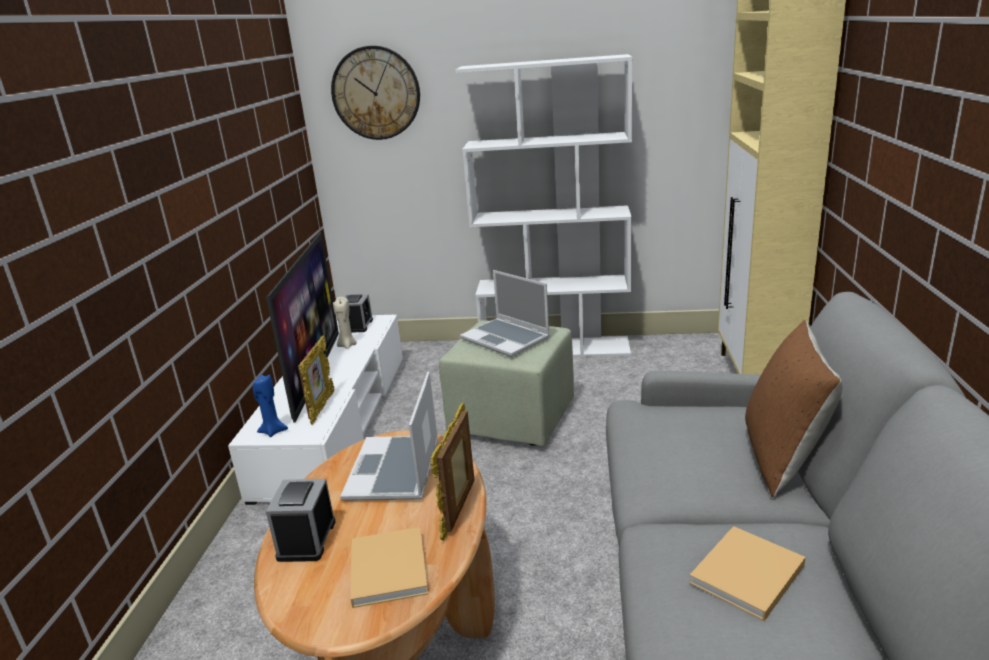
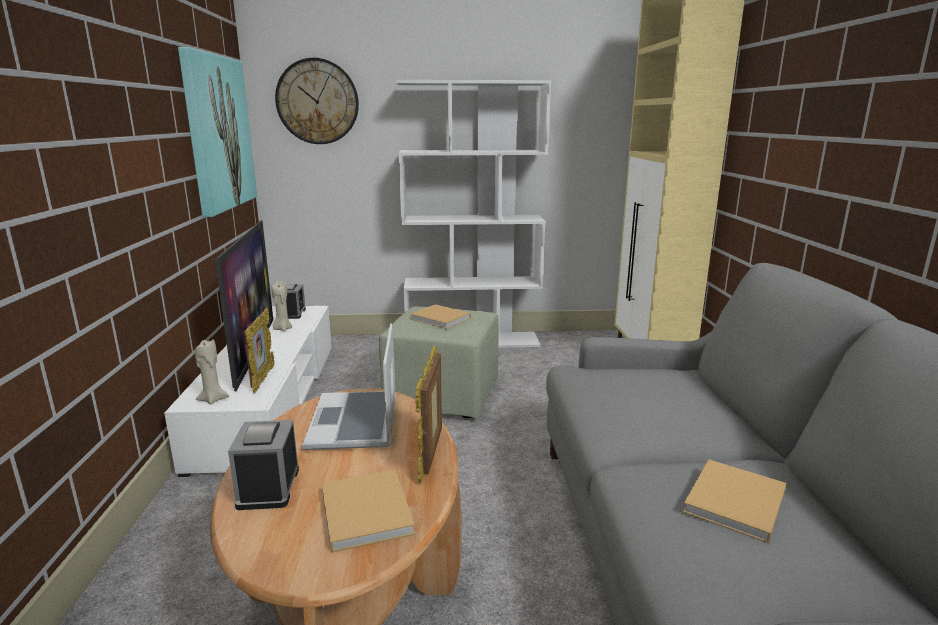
camera: 10 degrees left, 5 degrees down
blue candle [253,375,288,437] -> beige candle [195,339,229,404]
laptop [460,270,550,357] -> beige book [411,304,471,329]
brown pillow [745,320,842,497] -> none
none -> picture [178,47,257,217]

